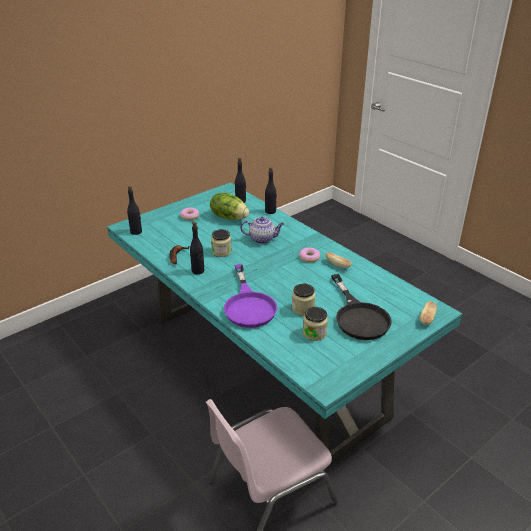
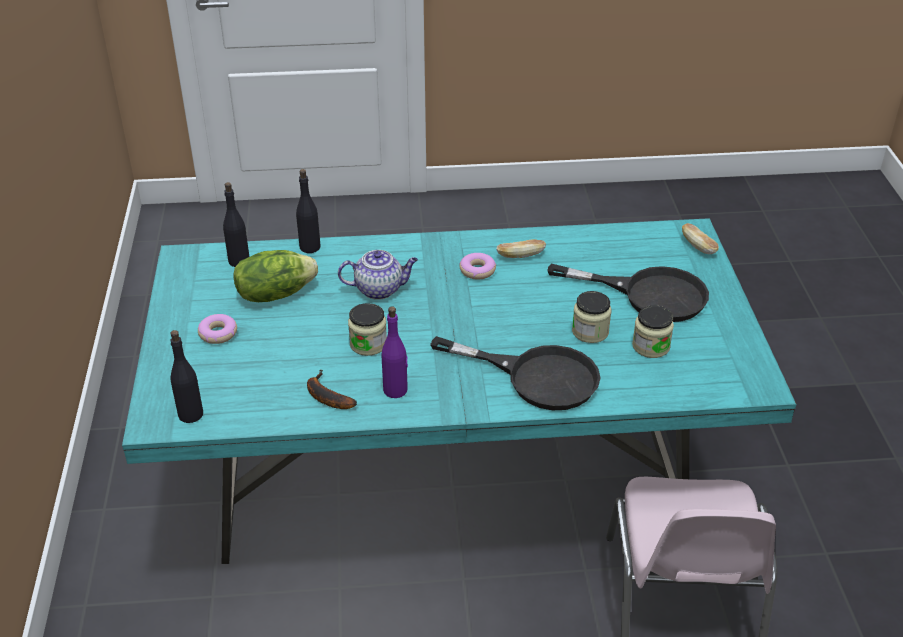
camera: 55 degrees left, 5 degrees up
black bottle [190,222,205,274] -> purple bottle [382,306,408,398]
purple frying pan [224,264,277,328] -> black frying pan [430,336,601,410]
teapot [240,217,284,244] -> teapot turned 45 degrees clockwise [338,250,418,300]

